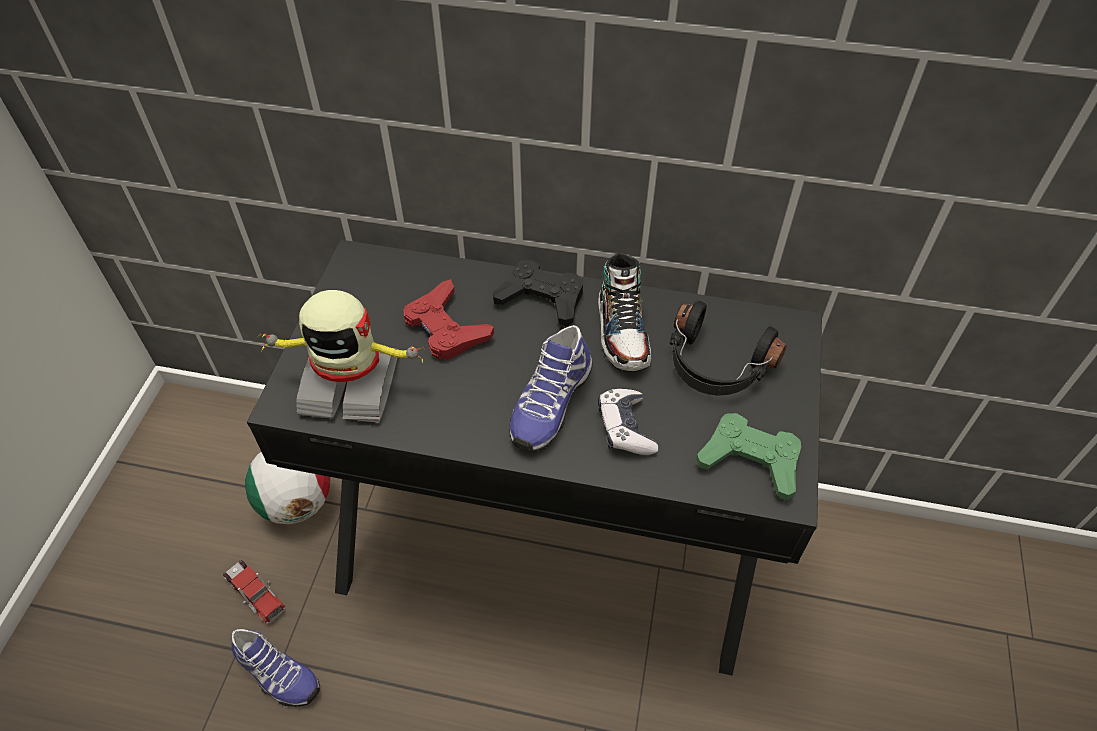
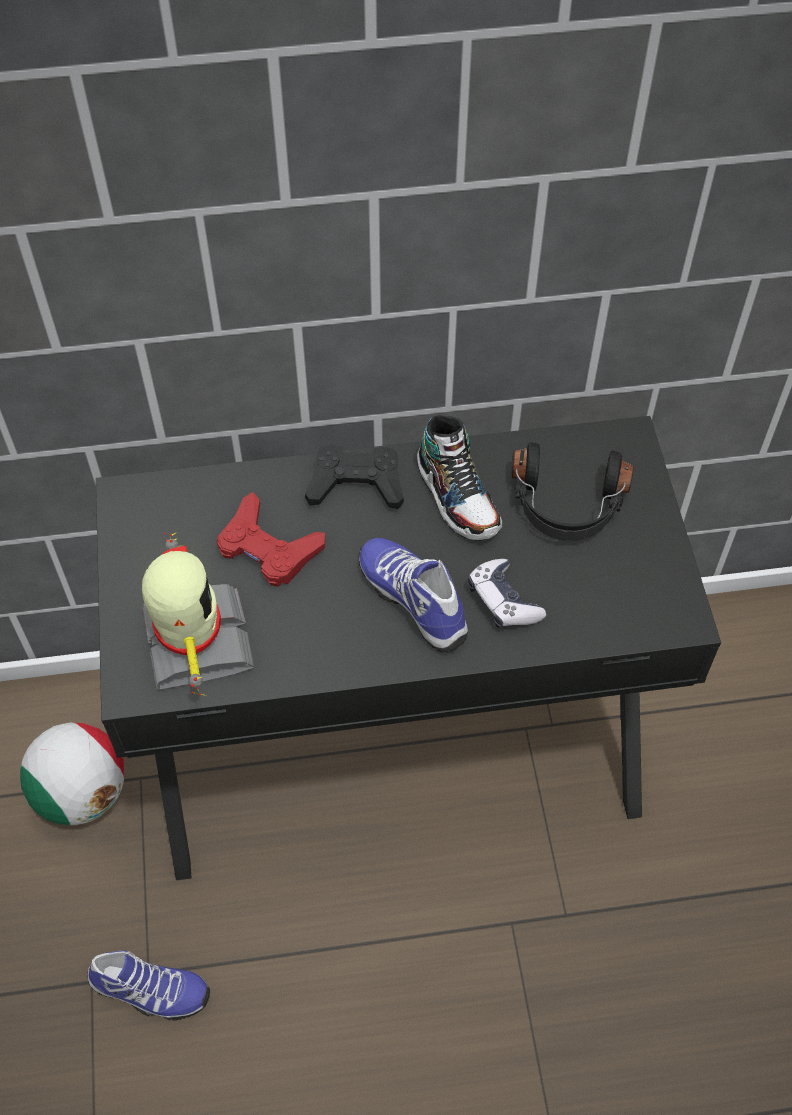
camera: 20 degrees left, 5 degrees up
toy truck [223,560,286,625] -> none
toy robot [257,290,424,423] -> toy robot turned 90 degrees counterclockwise [142,532,254,695]
shoe [509,325,592,452] -> shoe turned 135 degrees clockwise [359,537,468,653]
green game controller [696,413,801,501] -> none

